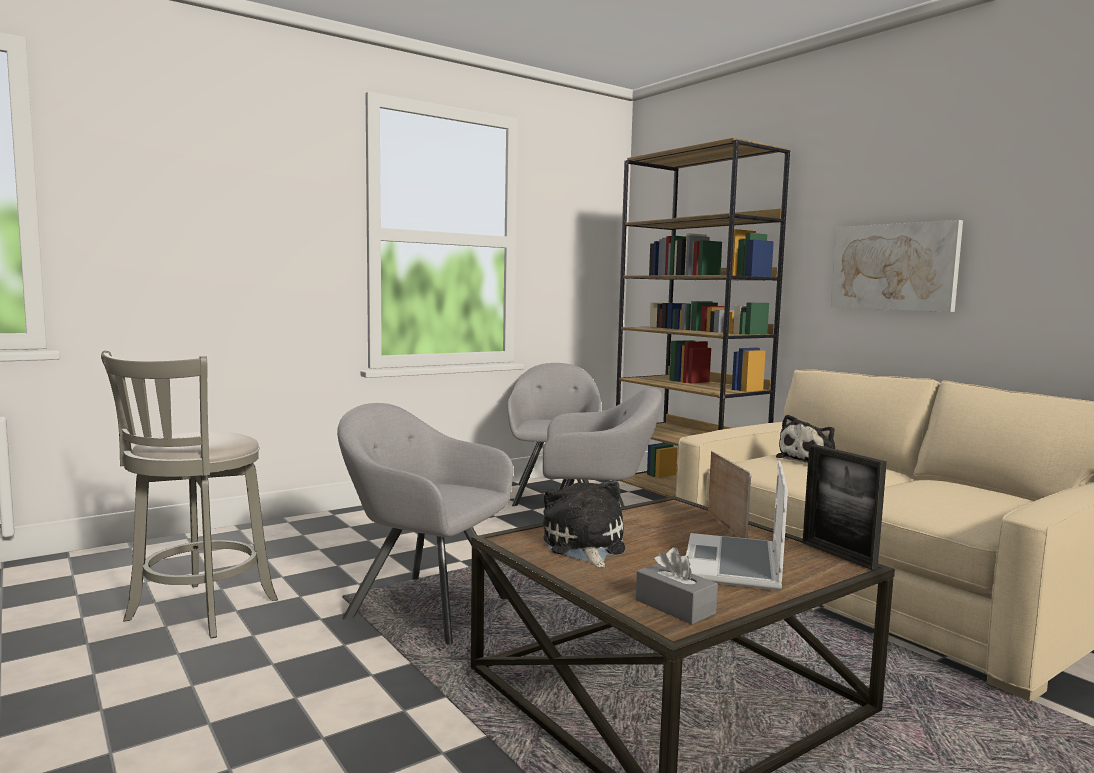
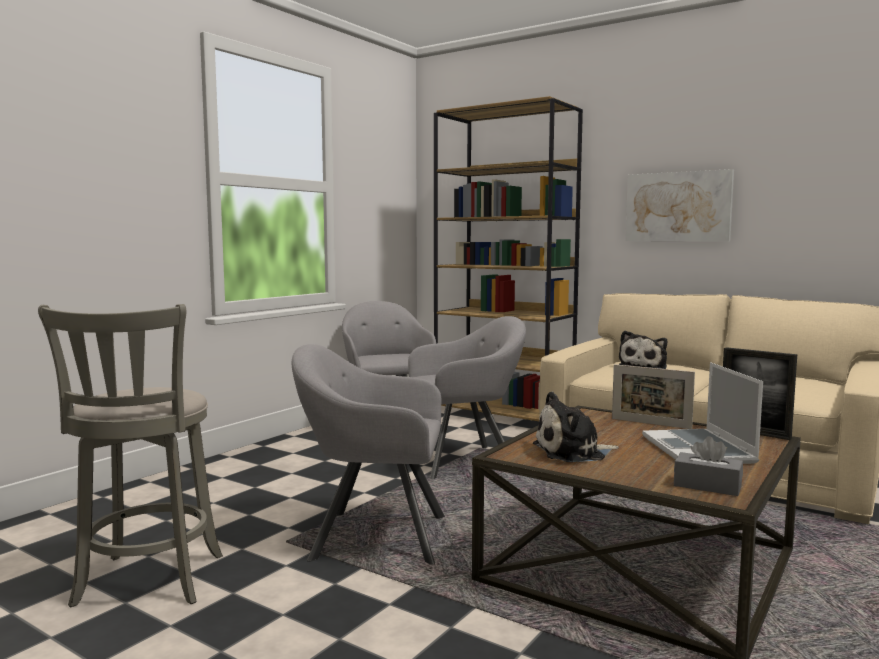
camera: 20 degrees left, 0 degrees up
plush toy [543,480,625,568] -> plush toy turned 75 degrees counterclockwise [533,391,619,462]
picture frame [708,451,751,538] -> picture frame turned 150 degrees clockwise [612,364,695,429]

